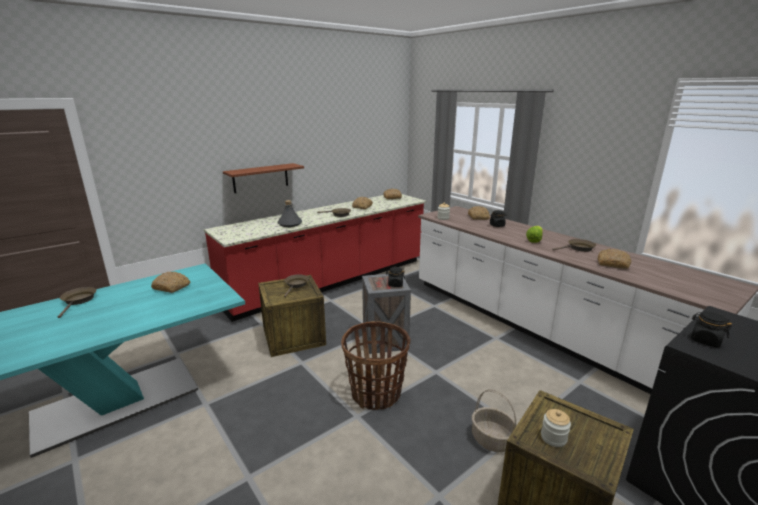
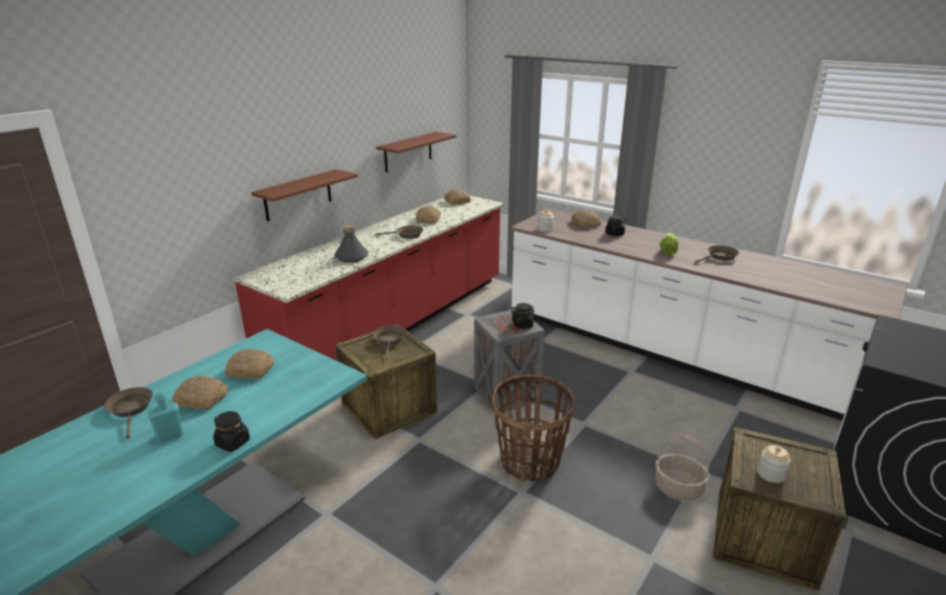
camera: 15 degrees left, 5 degrees up
bread [598,249,632,269] -> bread moved to [172,376,229,410]
black jar [691,311,732,347] -> black jar moved to [213,411,250,452]
none -> turquoise bottle [148,392,184,443]
none -> brown shelf [377,132,457,172]

